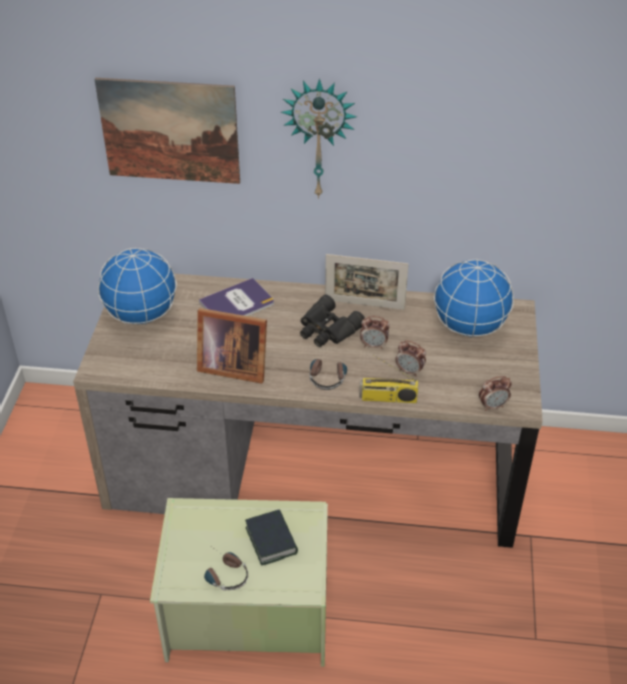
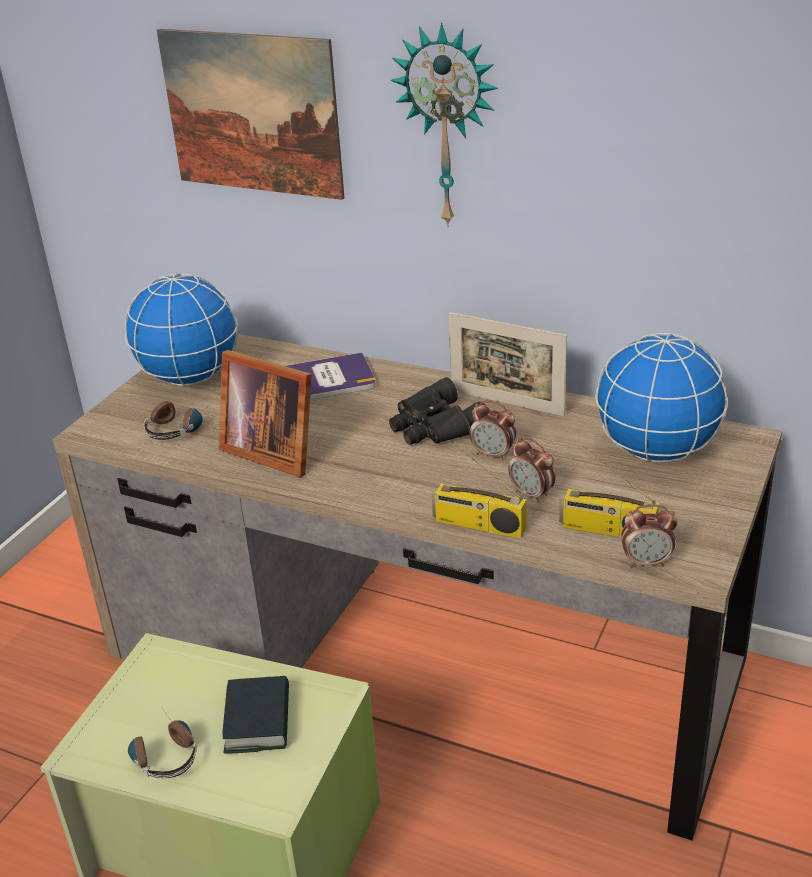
camera: 20 degrees right, 10 degrees down
headphones [310,359,347,390] -> headphones moved to [144,401,205,440]
none -> radio [559,446,659,538]

